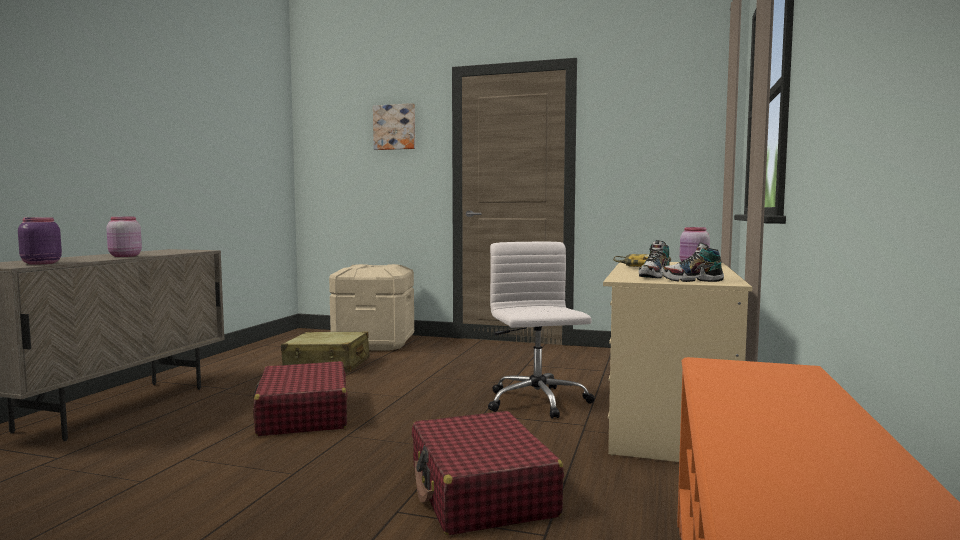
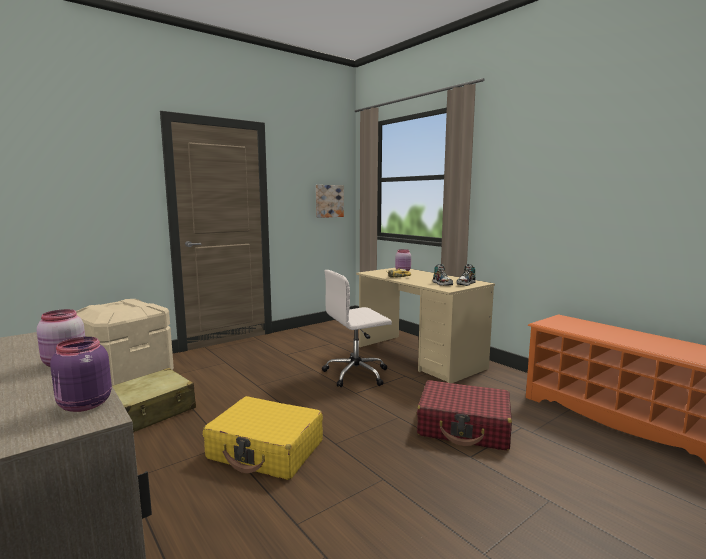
camera: 55 degrees left, 5 degrees up
red suitcase [252,361,348,436] -> yellow suitcase [203,396,323,480]
picture [373,103,415,150] -> picture moved to [316,185,344,218]
white office chair [488,242,595,419] -> white office chair turned 45 degrees counterclockwise [322,270,392,387]

